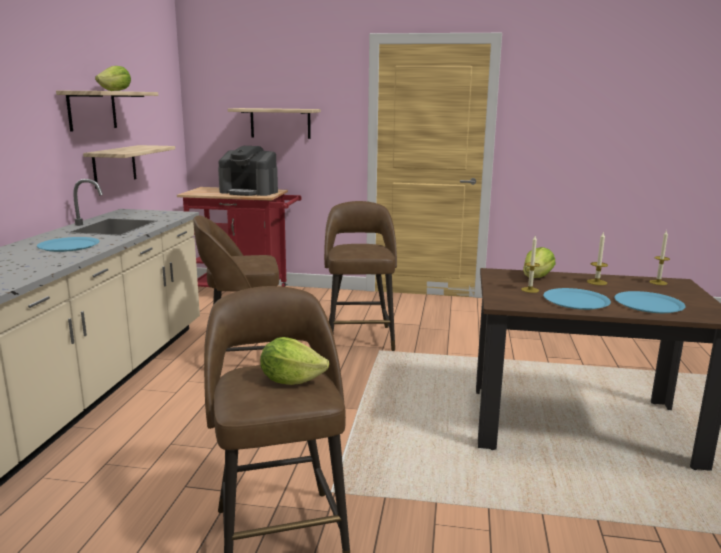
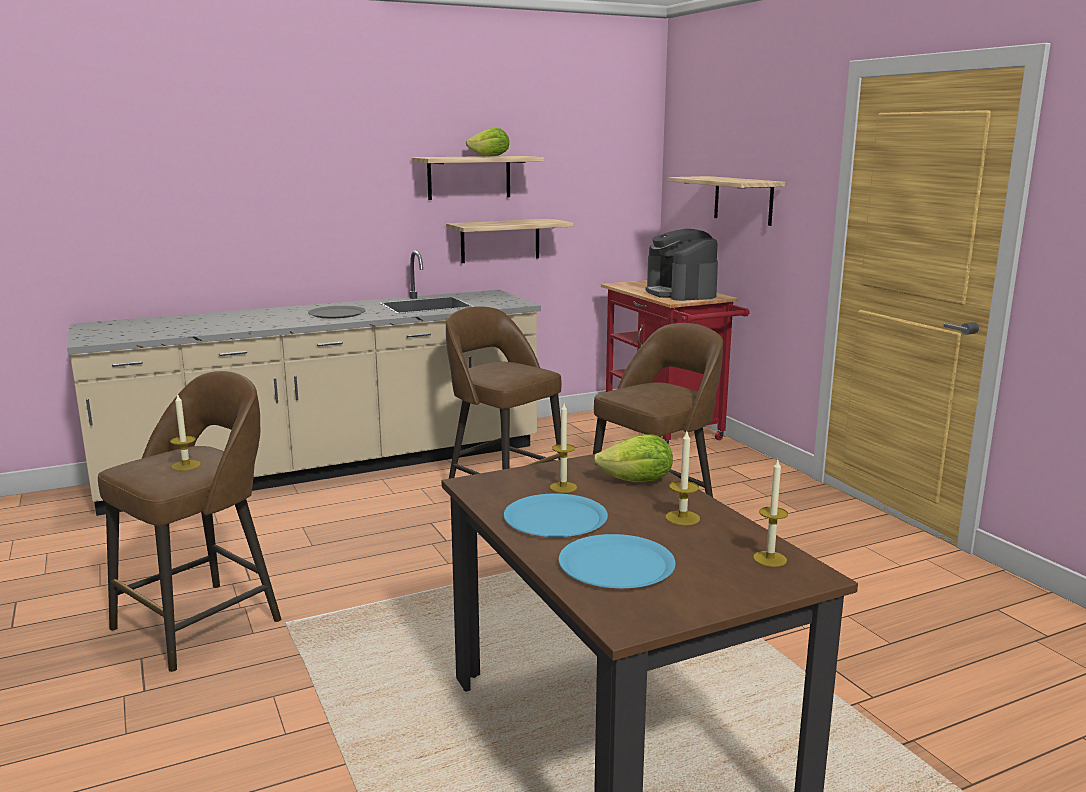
camera: 55 degrees right, 0 degrees up
blue plate [37,237,99,252] -> grey plate [308,306,366,318]
lettuce [260,337,329,385] -> candle [170,393,201,471]

